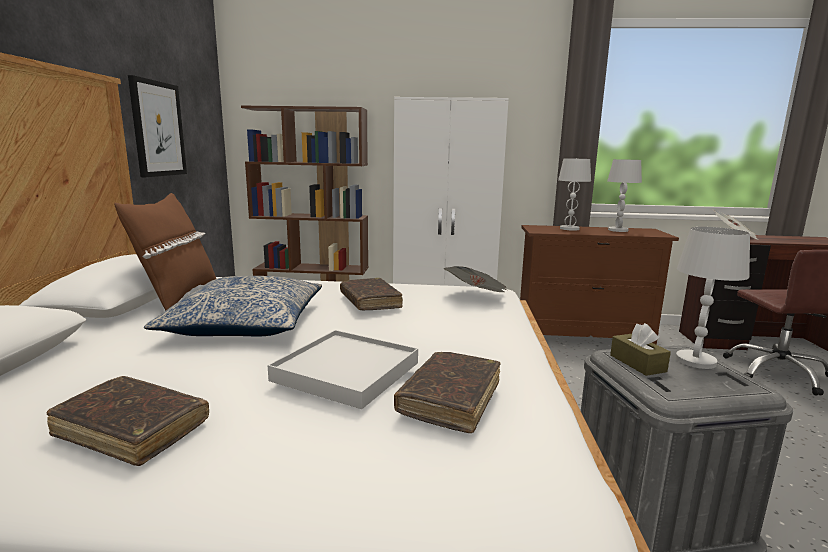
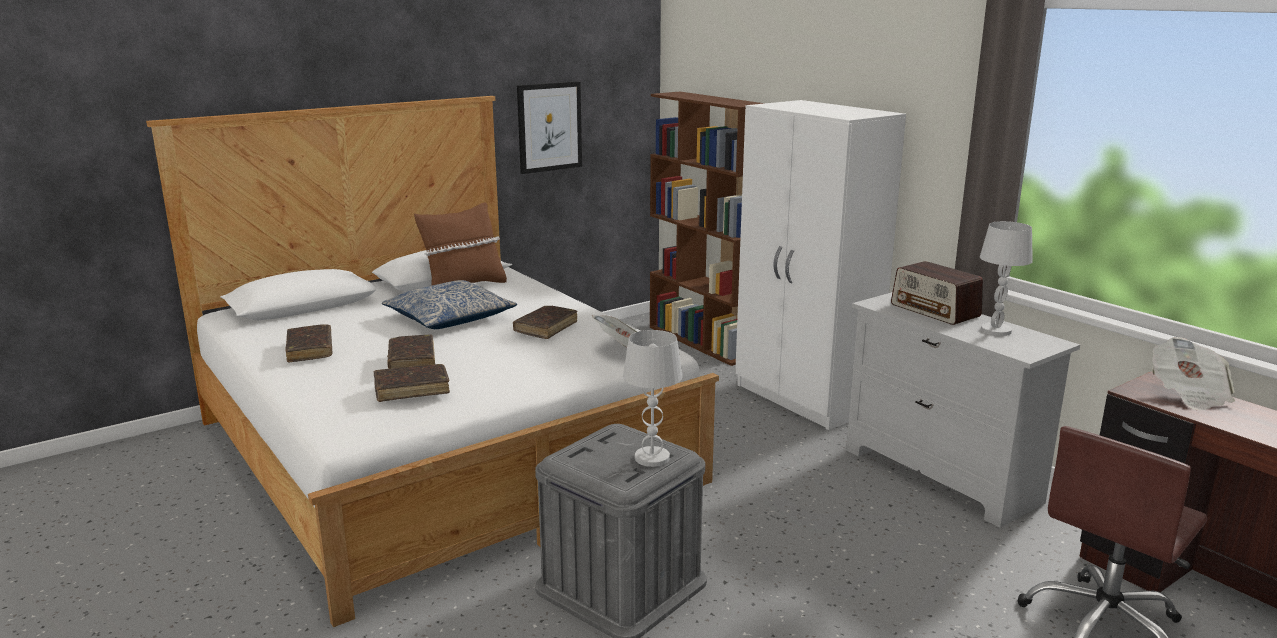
camera: 50 degrees right, 5 degrees up
white tray [268,330,418,409] -> brown book [387,334,435,369]
brown dresser [520,225,679,345] -> white dresser [846,292,1080,528]
white table lamp [558,158,591,231] -> radio [891,261,983,325]
brown tissue box [610,323,671,376] -> none

